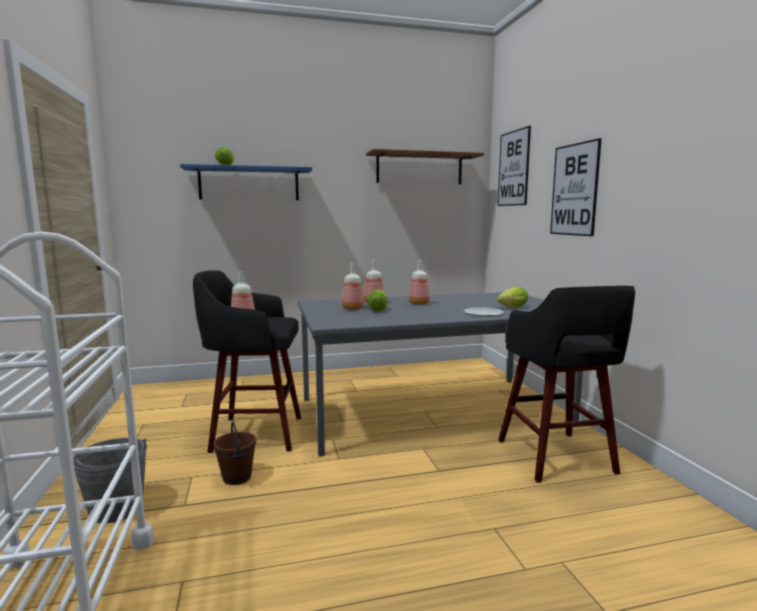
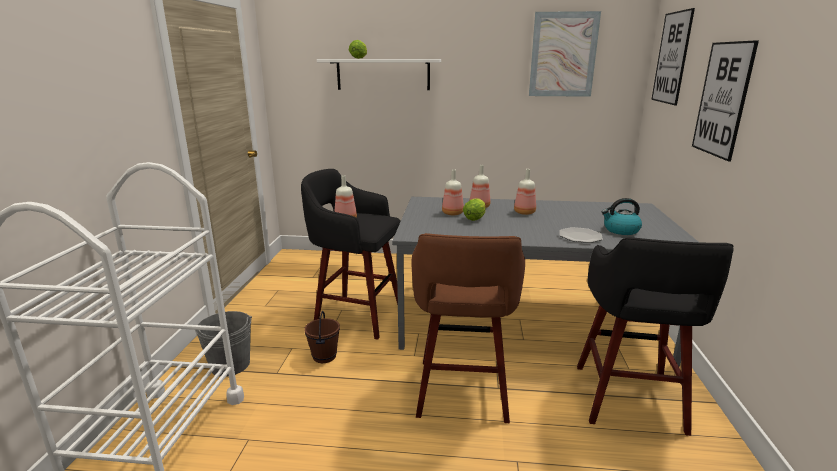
camera: 20 degrees right, 10 degrees up
blue shelf [180,164,312,200] -> white shelf [317,59,441,90]
brown shelf [366,149,484,184] -> picture [529,11,601,97]
lettuce [497,287,528,307] -> kettle [602,198,642,235]
none -> brown stool [412,233,525,423]

